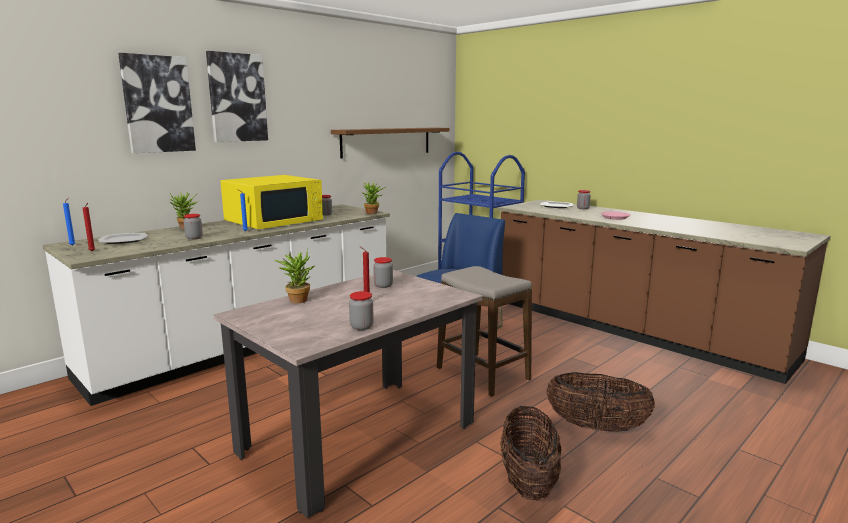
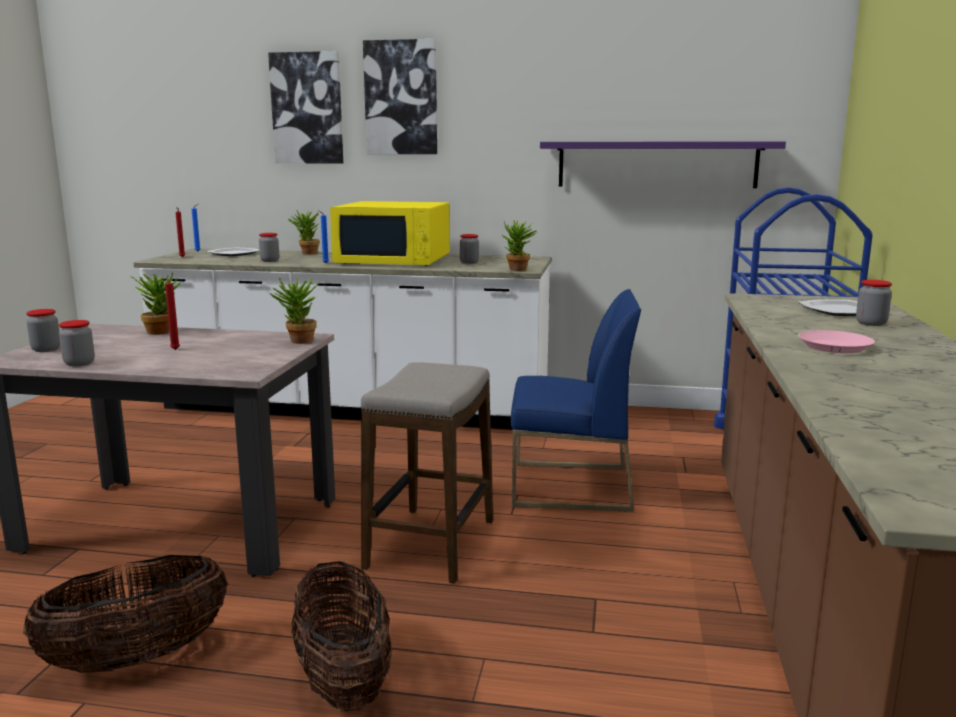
camera: 55 degrees right, 0 degrees up
brown shelf [331,127,449,158] -> purple shelf [540,141,786,188]
jar [373,257,393,288] -> jar moved to [26,309,60,352]
none -> potted plant [269,278,320,344]

